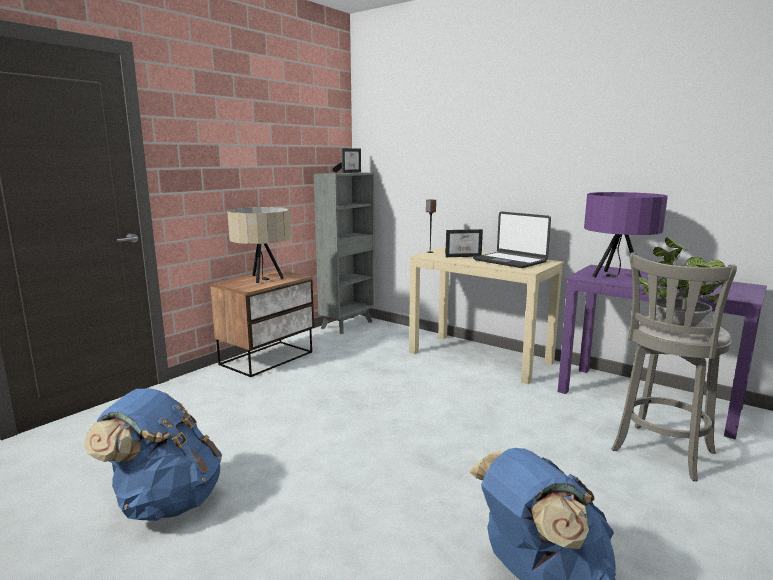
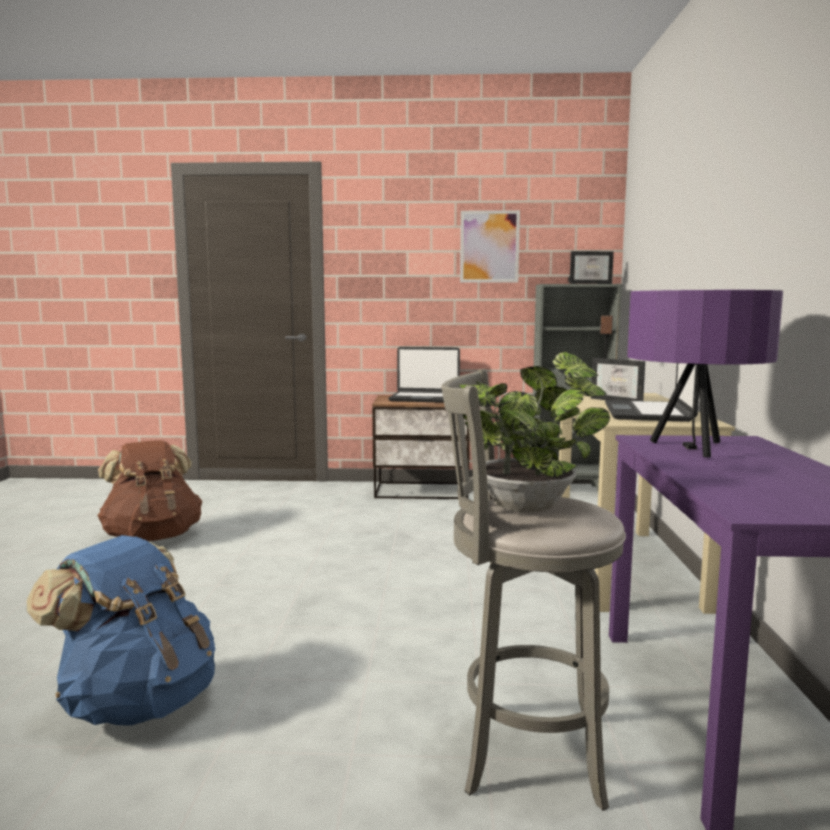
camera: 55 degrees right, 5 degrees down
blue backpack [84,388,222,521] -> brown backpack [97,440,203,541]
beige table lamp [227,207,291,283] -> laptop [388,347,460,403]
none -> picture [460,210,520,283]

